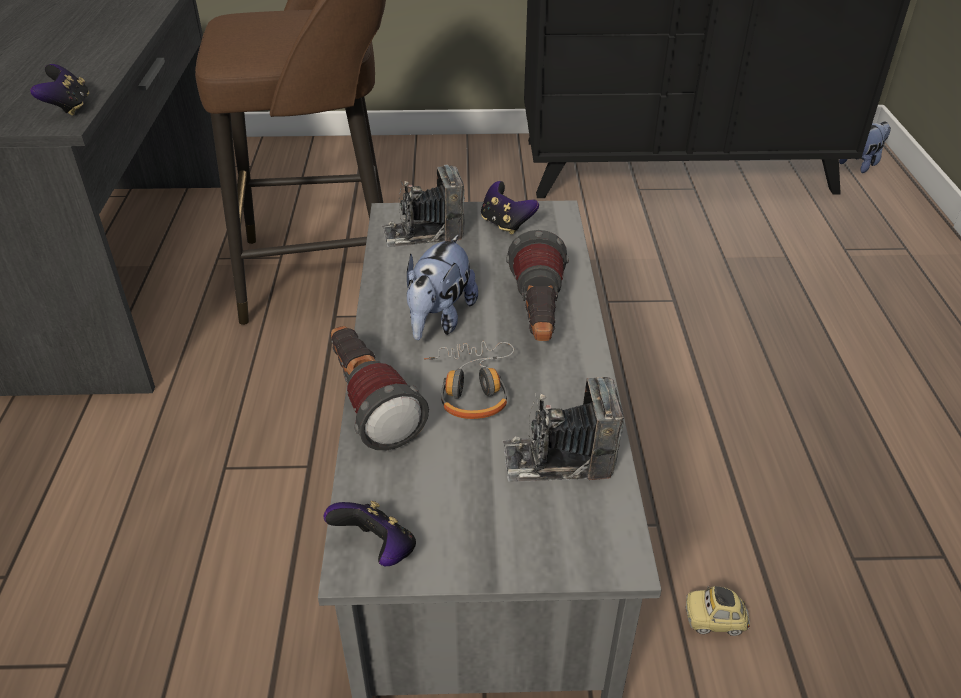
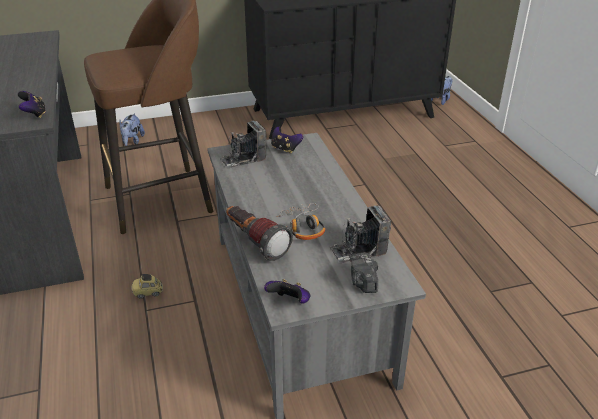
camera: 15 degrees left, 5 degrees down
plush toy [407,234,478,340] -> plush toy moved to [119,113,145,146]
flashlight [506,230,569,341] -> none
toy car [686,586,750,636] -> toy car moved to [131,274,163,299]
none -> camera [350,253,378,293]

